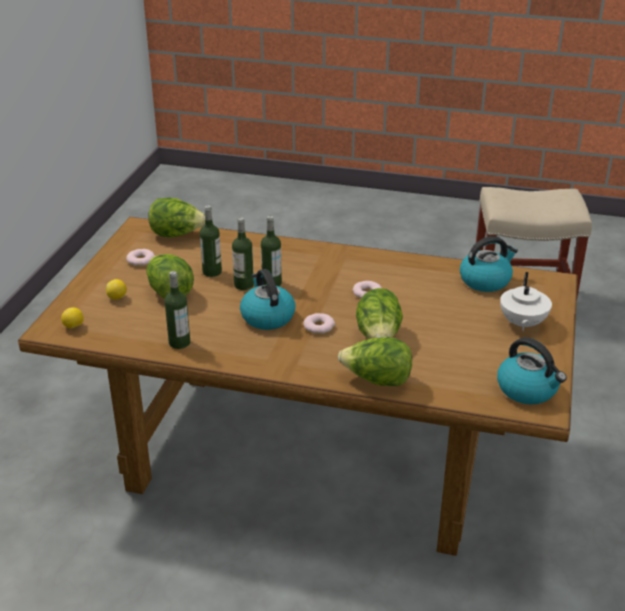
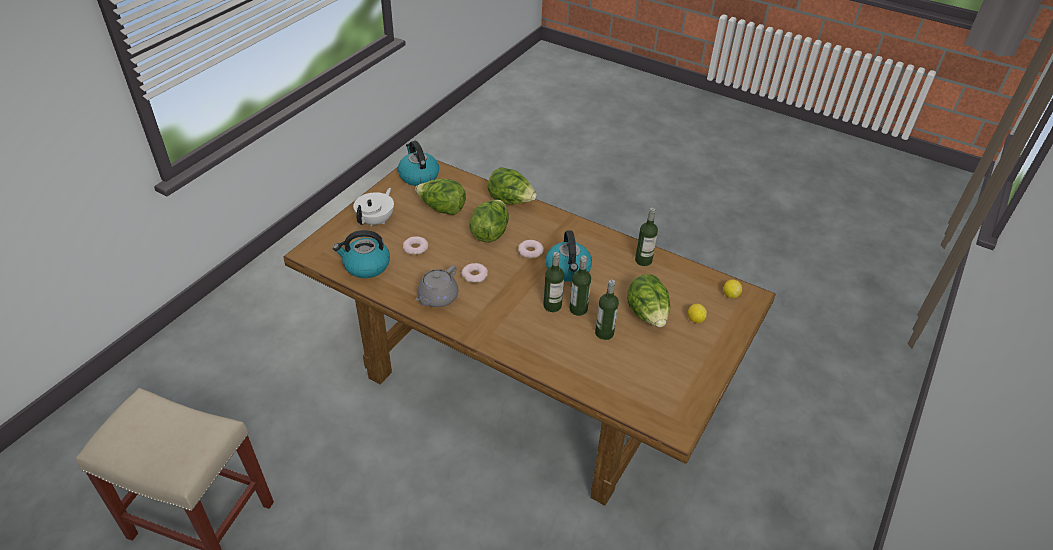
camera: 165 degrees left, 10 degrees up
donut [126,249,155,266] -> donut moved to [403,236,429,255]
lettuce [148,198,205,238] -> lettuce moved to [415,179,466,215]
none -> grey teapot [415,265,458,307]

